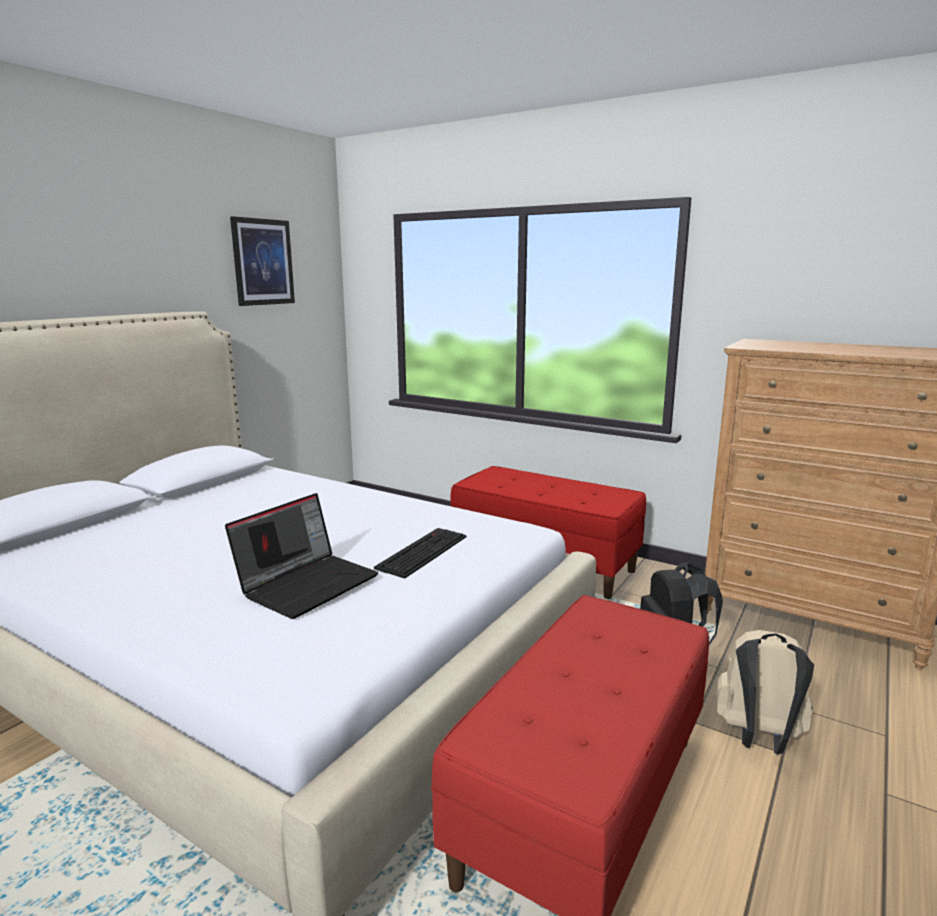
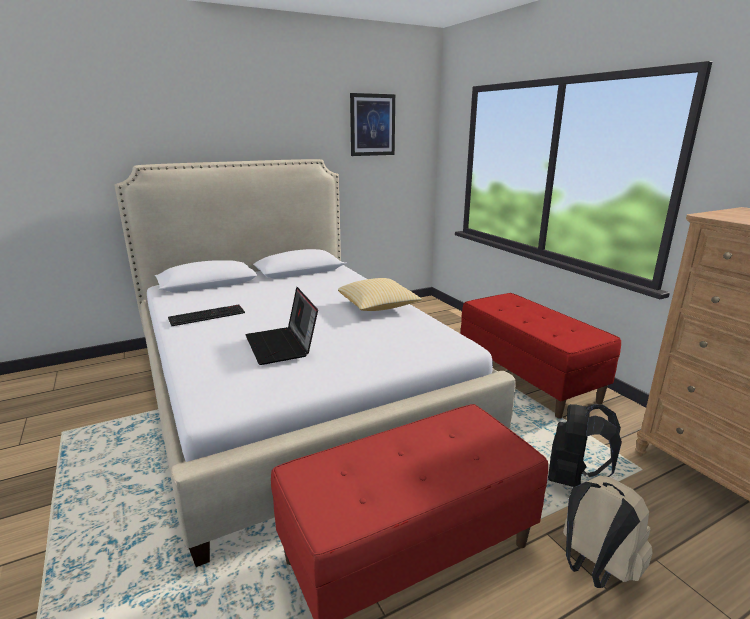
camera: 30 degrees right, 5 degrees up
laptop [225,493,378,619] -> laptop turned 90 degrees clockwise [245,287,318,365]
keyboard [374,528,467,579] -> keyboard moved to [168,305,245,326]
none -> pillow [338,278,422,311]

